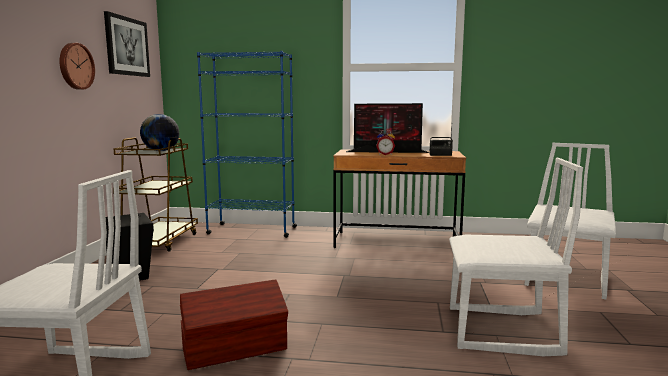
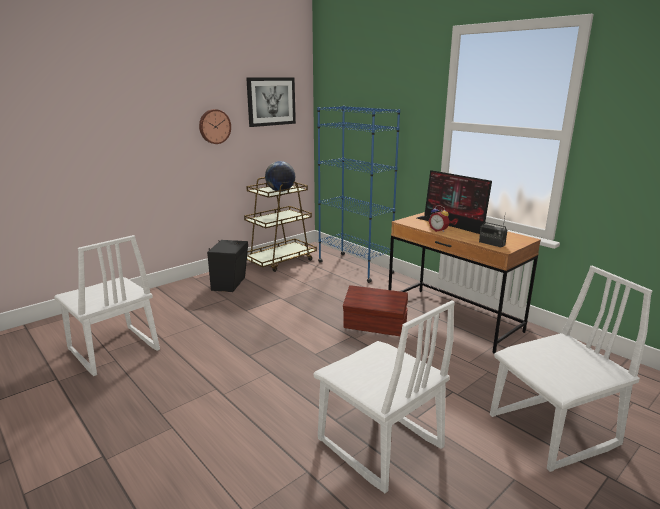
camera: 40 degrees right, 10 degrees up
brown storage box [180,279,288,370] -> brown storage box moved to [343,285,408,336]

